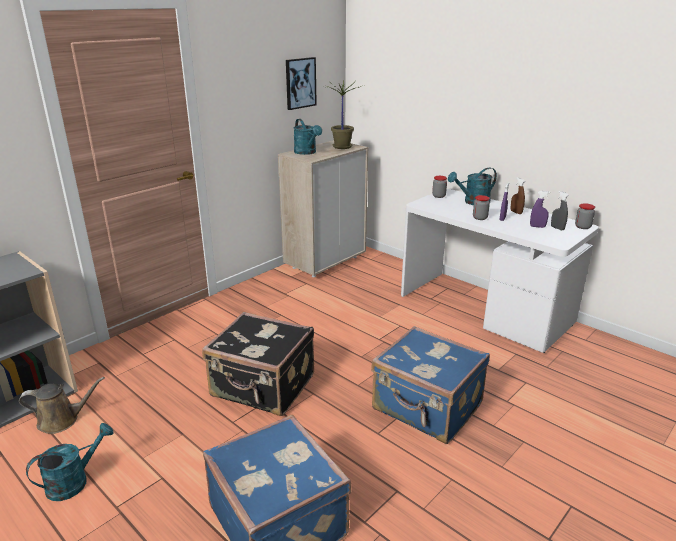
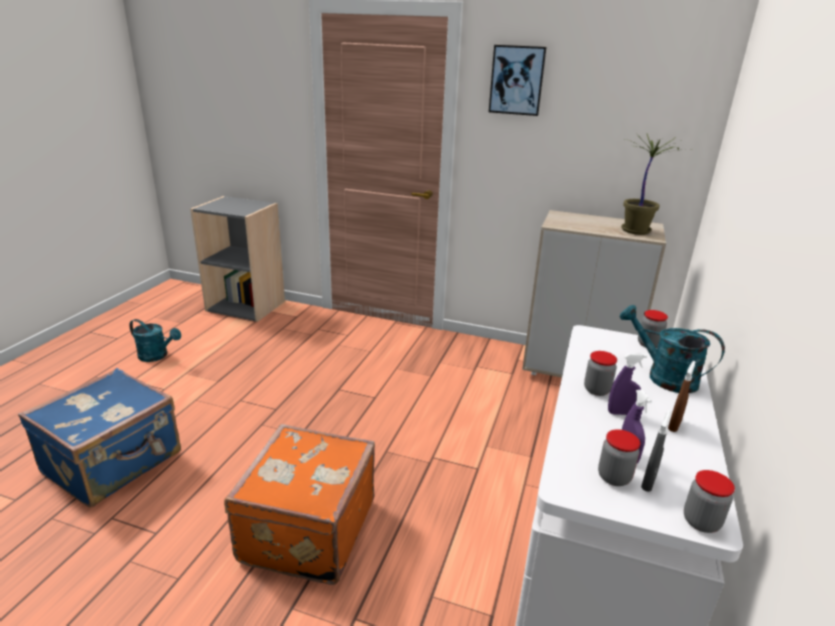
camera: 65 degrees right, 0 degrees up
brown watering can [19,377,105,434] -> none
black suitcase [202,312,314,416] -> none
picture [286,57,317,110] -> picture moved to [489,45,547,116]
turquoise watering can [293,119,322,155] -> none
blue suitcase [371,326,490,444] -> orange suitcase [224,424,375,585]
none -> jar [598,429,640,486]

